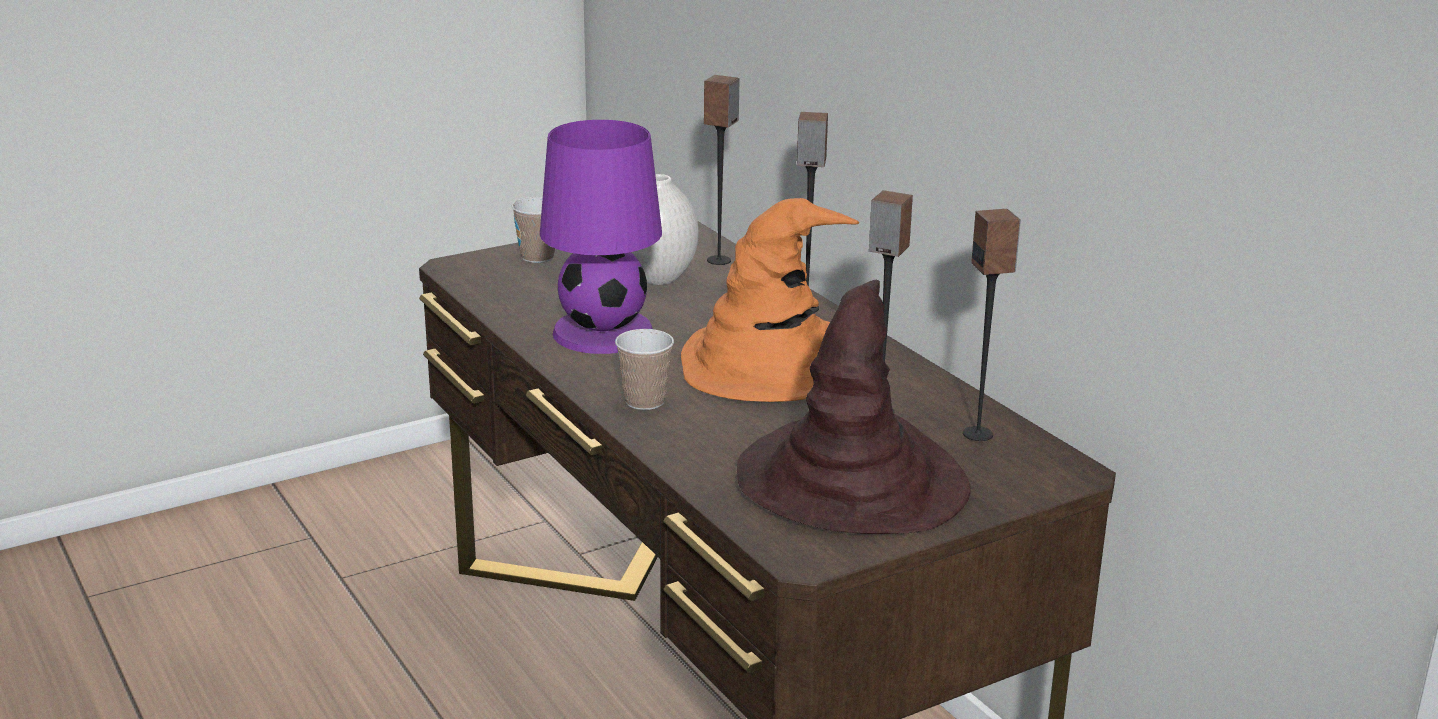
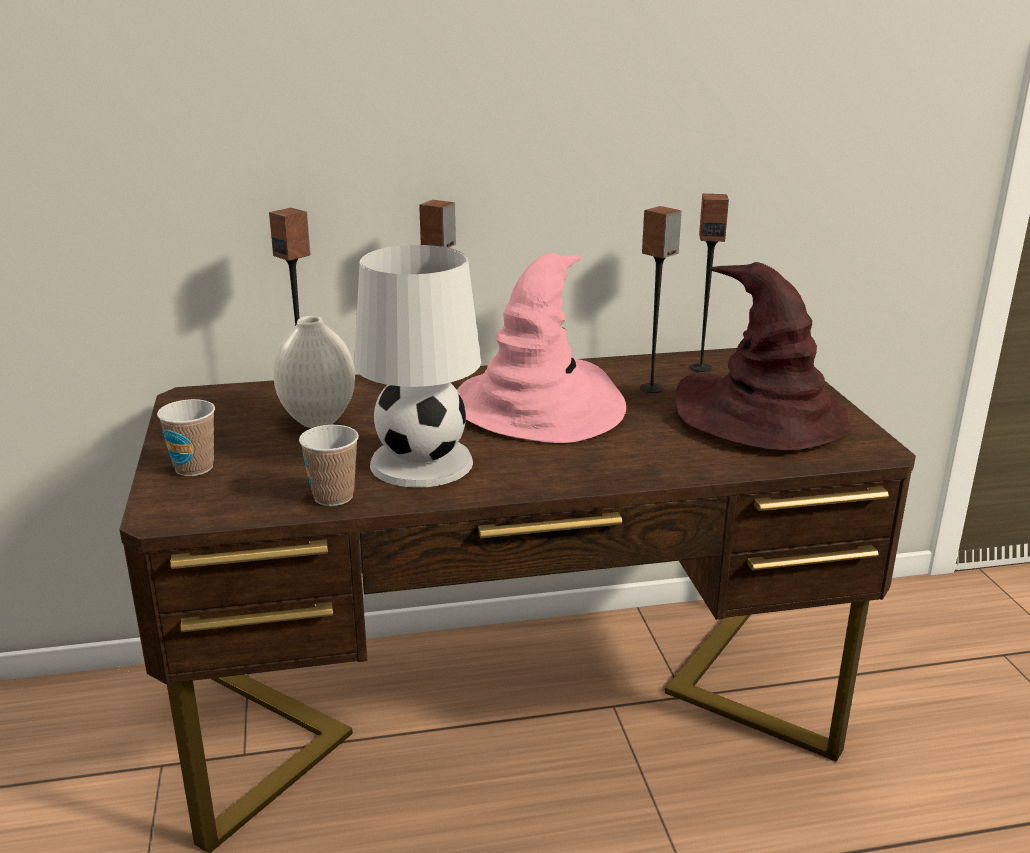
camera: 70 degrees left, 0 degrees up
purple table lamp [540,120,662,354] -> white table lamp [354,245,481,488]
cup [615,329,674,410] -> cup moved to [299,425,359,506]
orange hat [681,198,860,402] -> pink hat [457,253,626,443]

